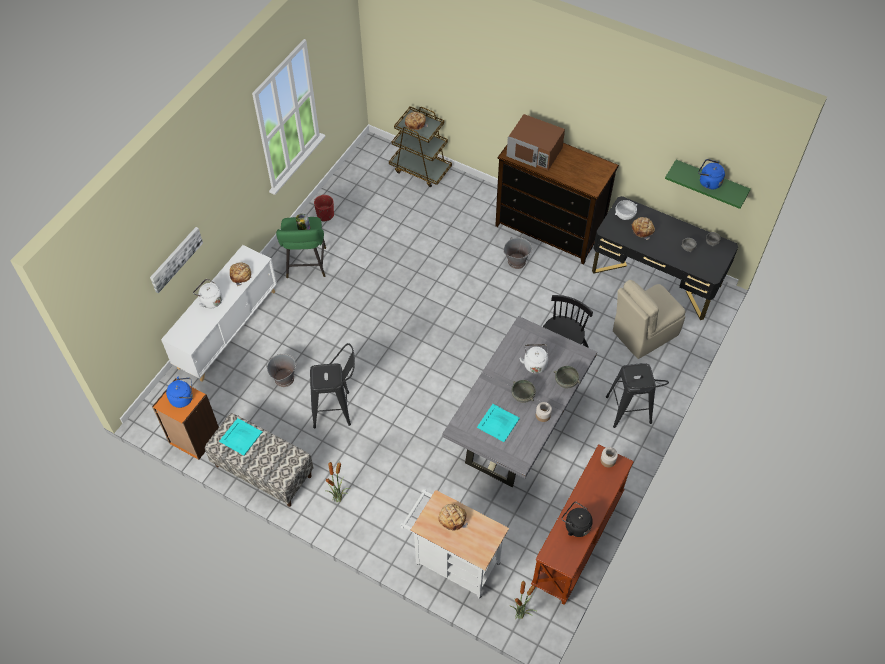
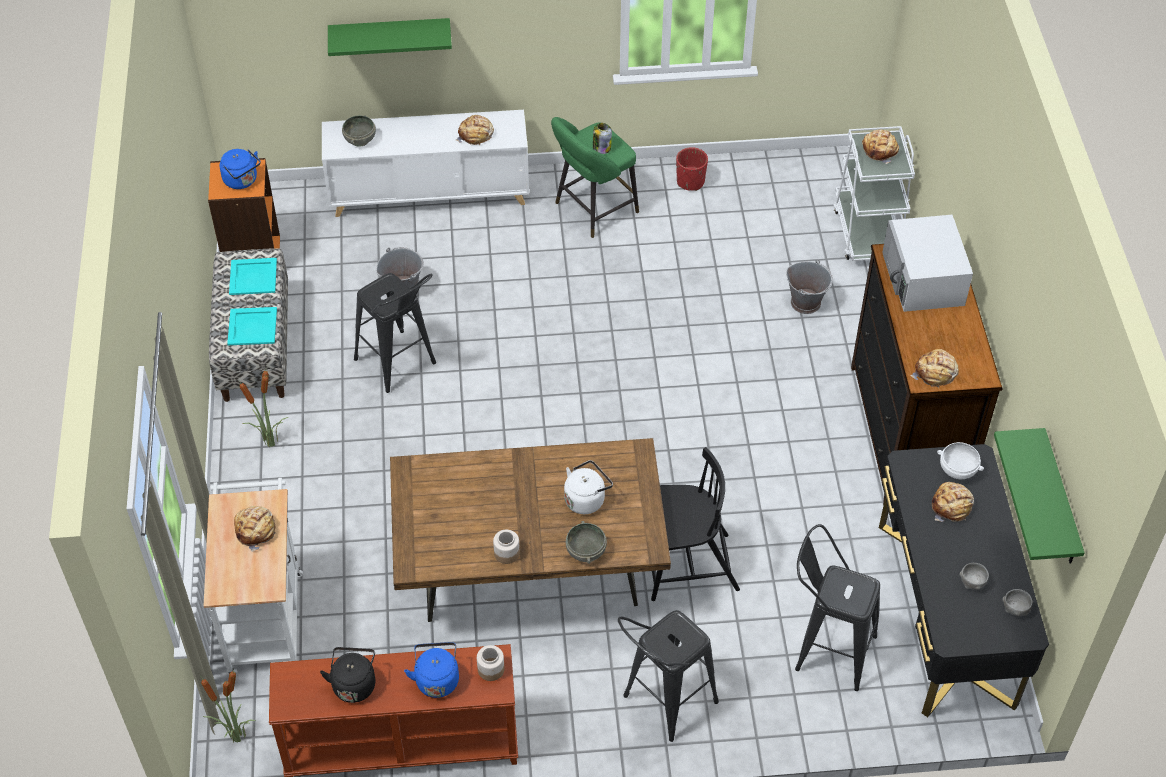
camera: 55 degrees right, 5 degrees down
picture [150,227,203,293] -> green shelf [328,18,452,56]
white kettle [193,279,222,308] -> none
brown cart [389,106,452,187] -> white cart [833,126,915,261]
grey dining table [442,316,597,487] -> brown dining table [390,438,671,622]
turquoise tray [477,404,520,442] -> turquoise tray moved to [227,307,277,345]
grey bucket [503,237,532,269] -> grey bucket moved to [786,260,833,314]
brown microwave [507,114,565,170] -> white microwave [882,215,973,312]
grey bowl [512,380,536,403] -> grey bowl moved to [342,115,376,147]
beige chair [613,280,685,359] -> black stool [795,524,880,691]
blue kettle [698,159,725,190] -> blue kettle moved to [404,642,459,698]
none -> bread [910,349,959,388]

